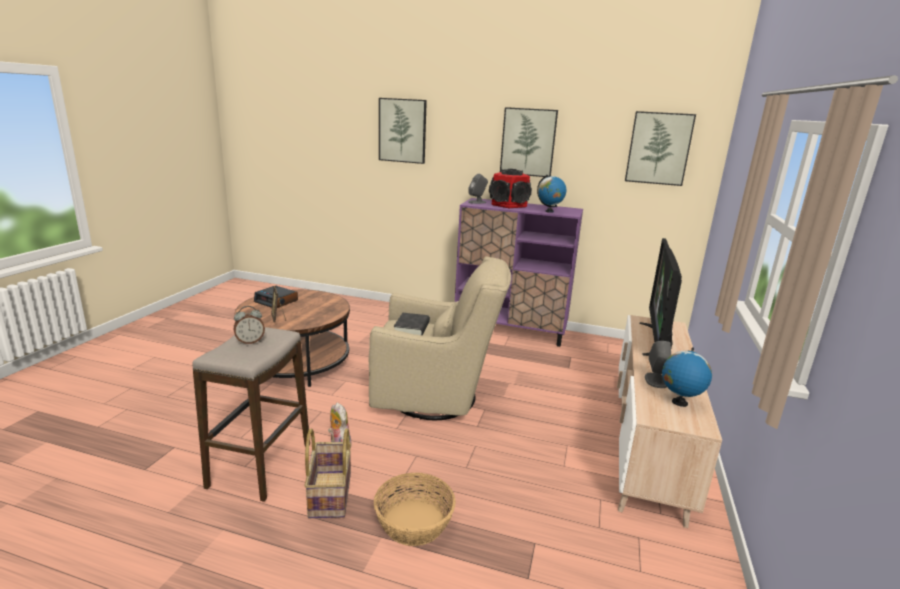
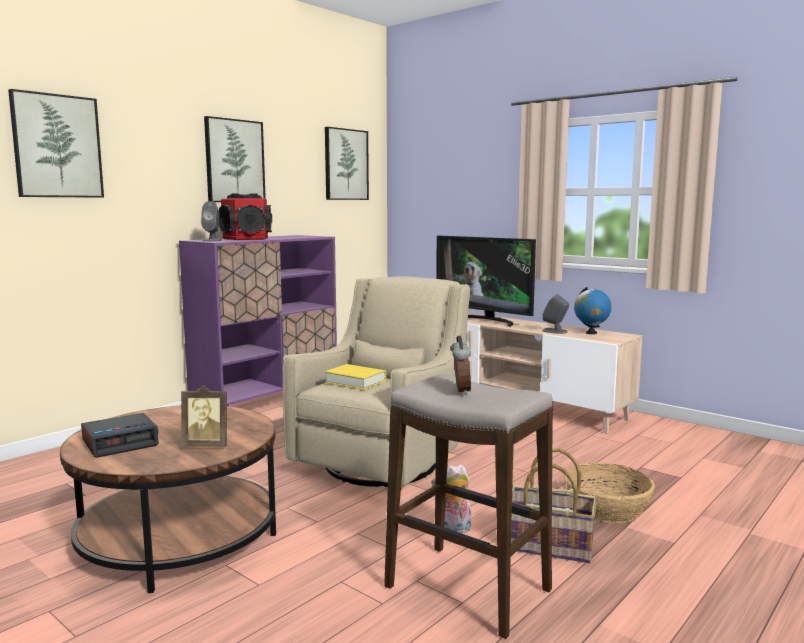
camera: 65 degrees left, 10 degrees down
black book [394,313,430,336] -> yellow book [325,364,387,390]
globe [537,175,566,213] -> none

